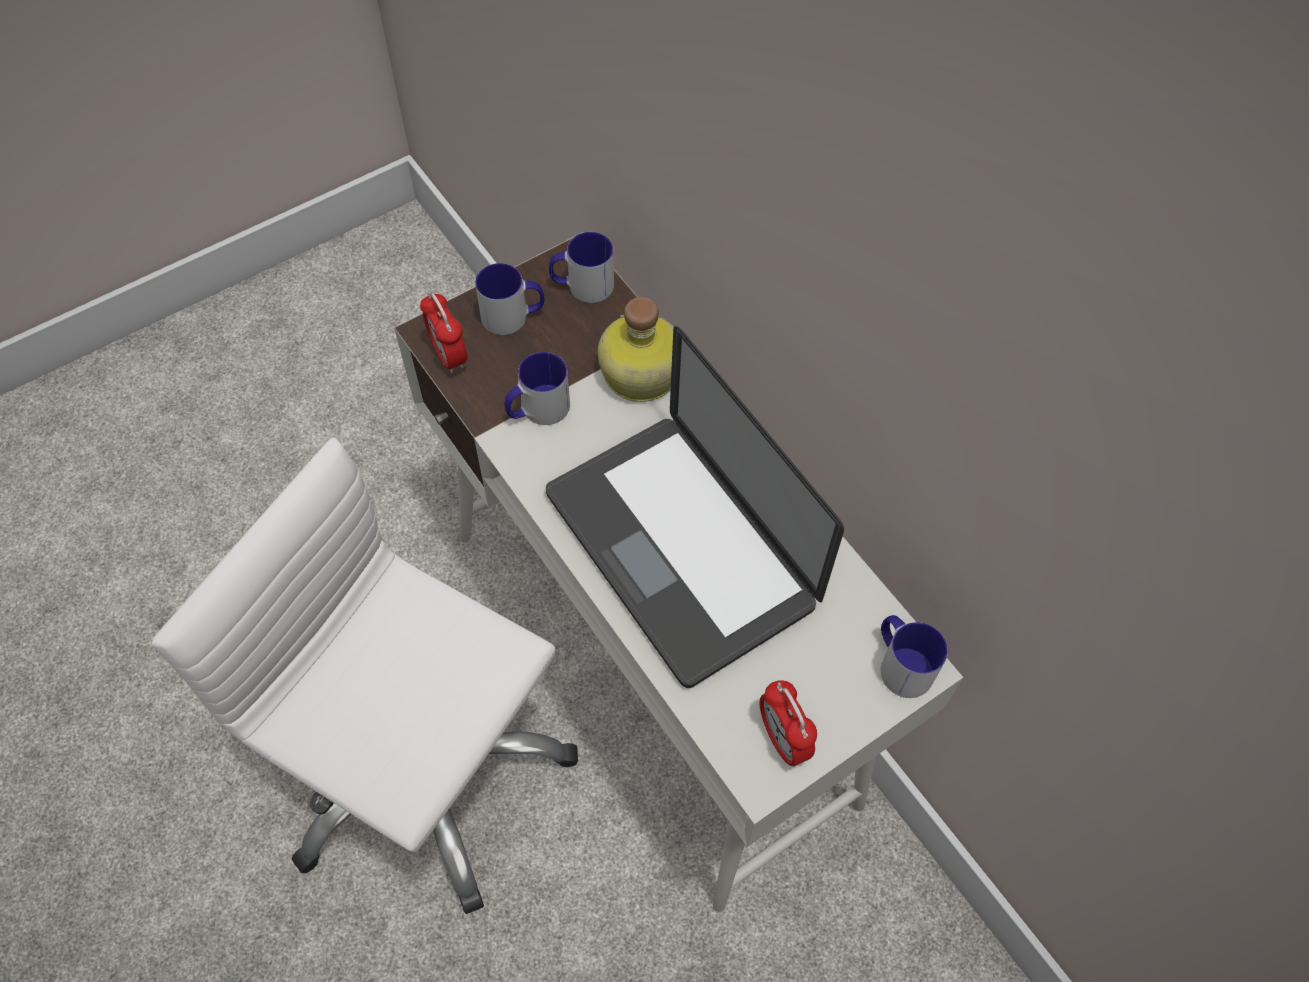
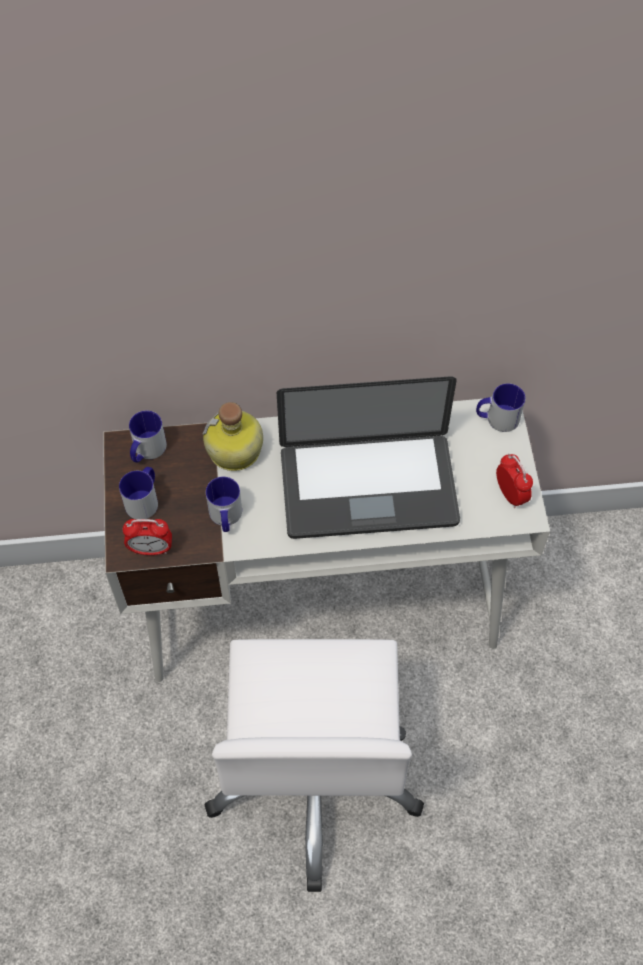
camera: 60 degrees left, 0 degrees up
white office chair [152,437,578,914] -> white office chair turned 60 degrees counterclockwise [204,639,424,892]
alarm clock [760,680,817,766] -> alarm clock turned 120 degrees counterclockwise [496,453,533,508]

